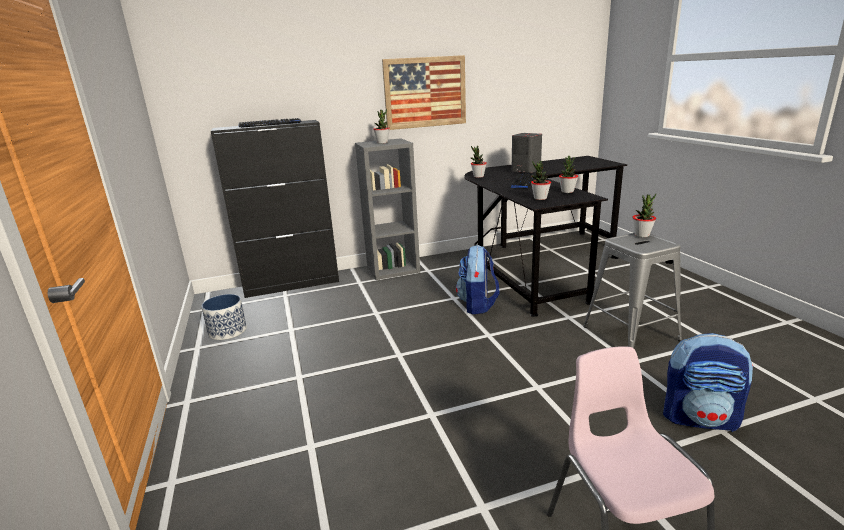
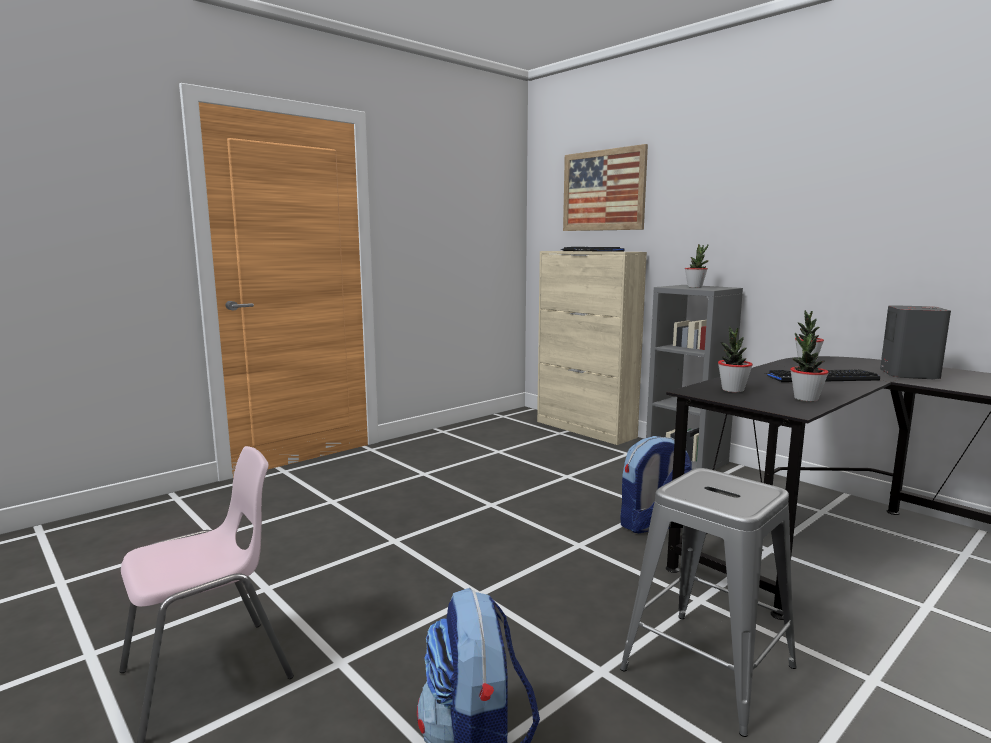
camera: 65 degrees right, 10 degrees down
planter [201,294,247,340] -> none
black cabinet [211,120,339,298] -> beige cabinet [537,251,647,445]
picture [382,55,466,130] -> picture moved to [563,144,648,231]
potted plant [632,194,656,237] -> none

